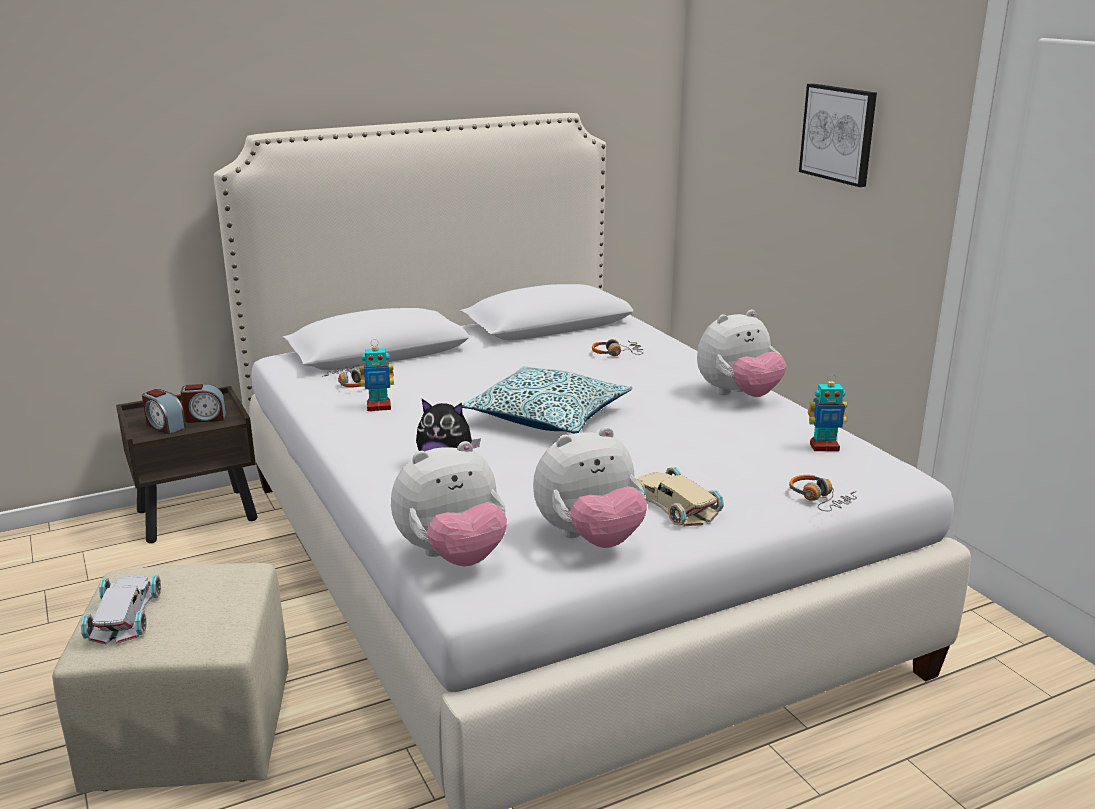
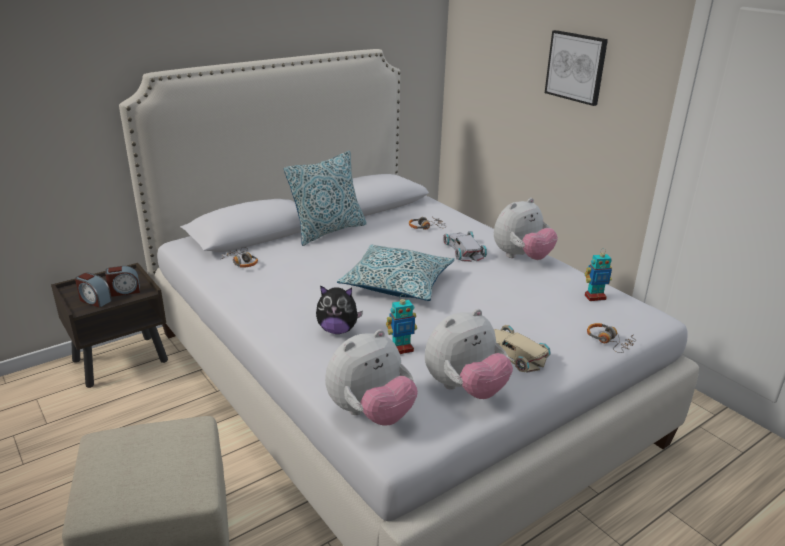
camera: 10 degrees left, 5 degrees up
white toy car [81,575,161,644] -> white toy car moved to [443,231,487,262]
toy robot [359,339,394,411] -> toy robot moved to [386,294,417,354]
none -> pillow [284,150,367,246]

